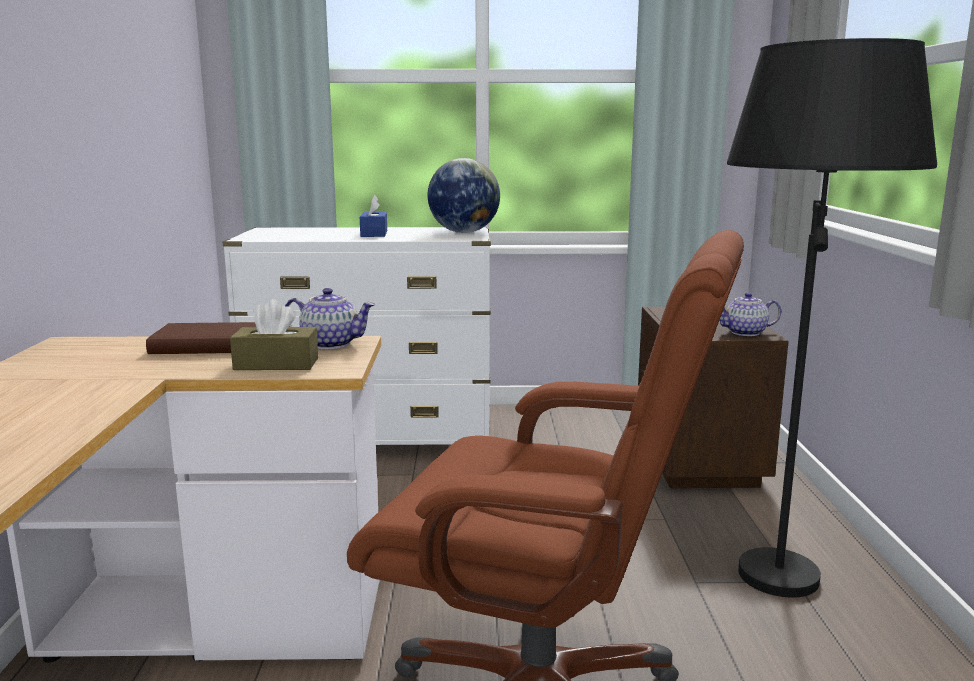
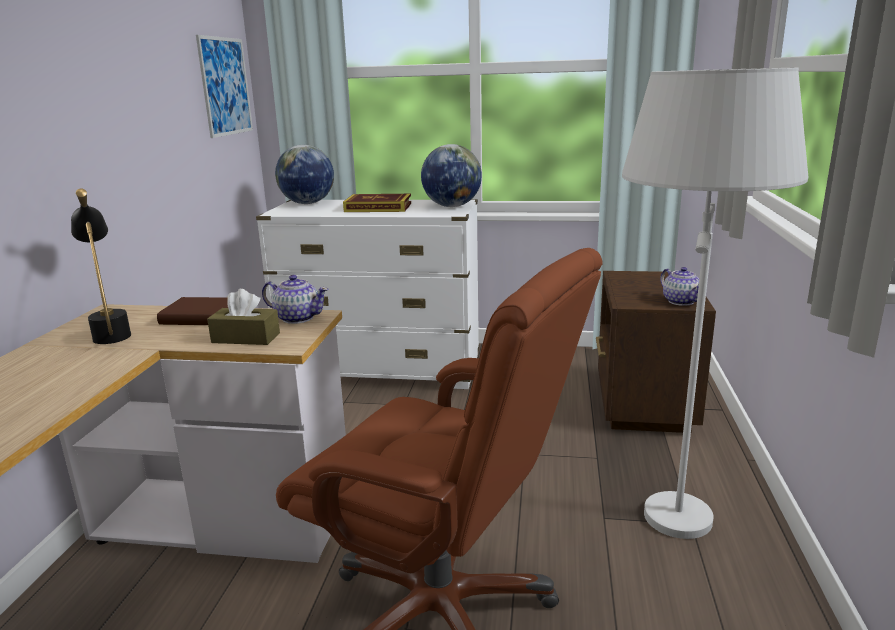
camera: 10 degrees right, 5 degrees up
blue tissue box [360,195,387,237] -> book [343,194,411,212]
teapot [719,292,781,336] -> teapot turned 120 degrees counterclockwise [660,267,699,306]
black floor lamp [727,38,937,598] -> white floor lamp [622,68,808,539]
none -> black table lamp [71,189,131,344]
none -> picture [196,35,253,138]
none -> globe [275,145,334,204]

